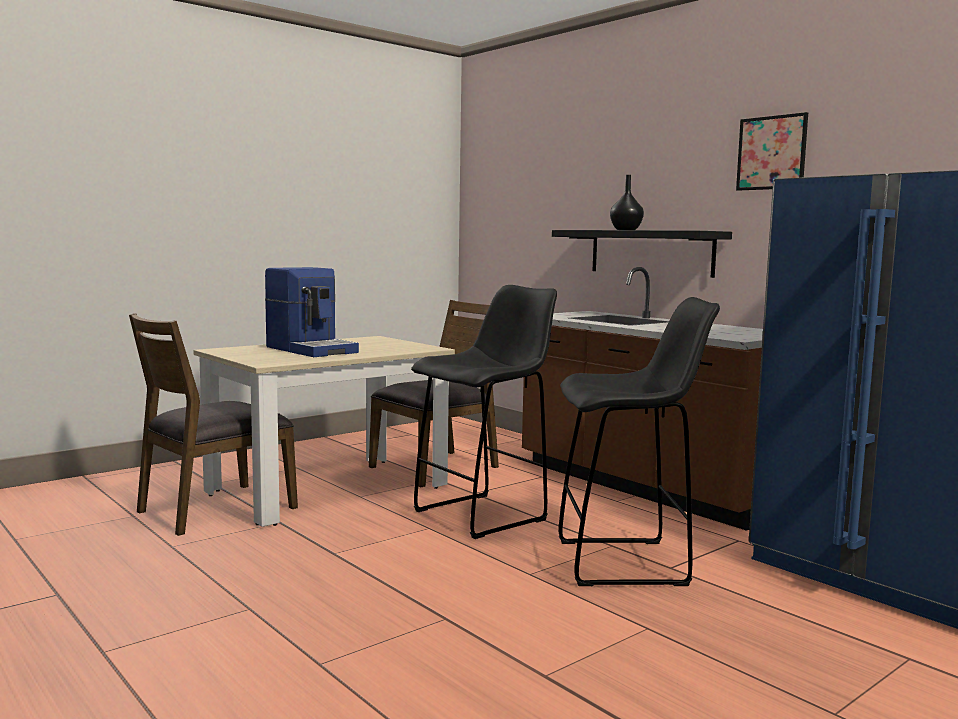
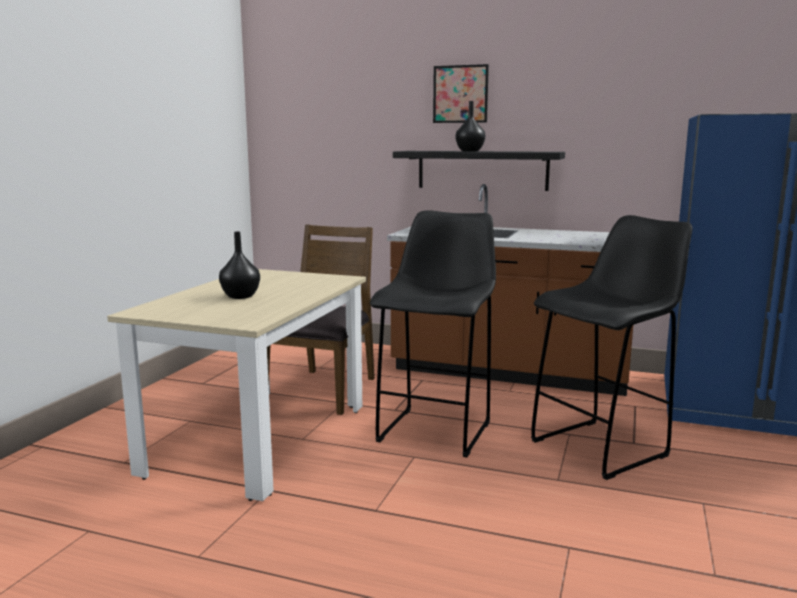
camera: 30 degrees left, 5 degrees up
brown chair [129,313,298,536] -> none
coffee machine [265,267,359,357] -> black vase [219,231,260,299]
picture [736,112,808,191] -> picture moved to [433,64,489,123]

